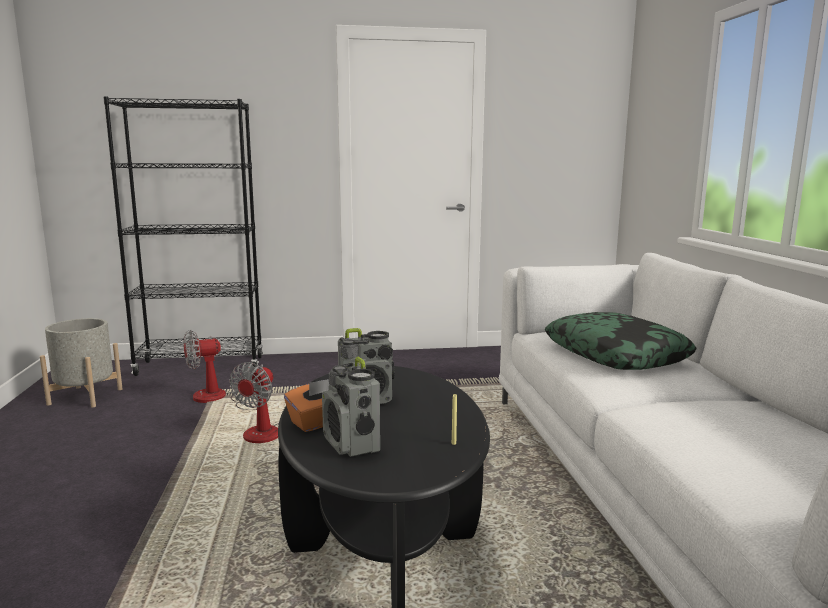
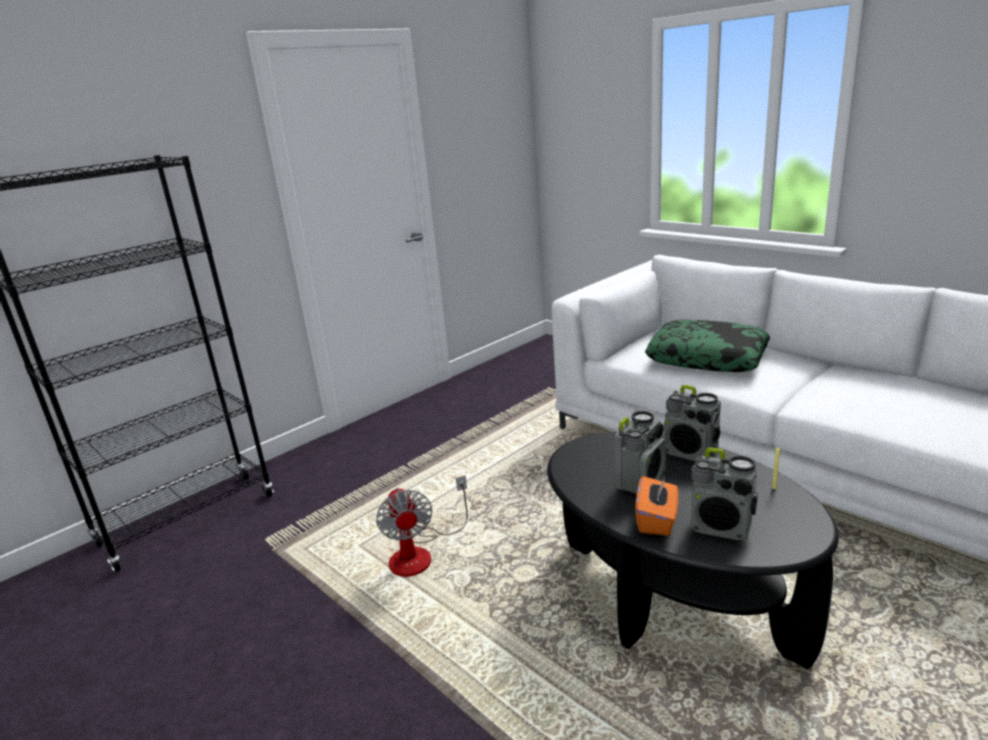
camera: 35 degrees left, 10 degrees up
grey planter [40,318,122,408] -> none
fan [184,330,270,410] -> none
none -> radio [664,385,721,461]

